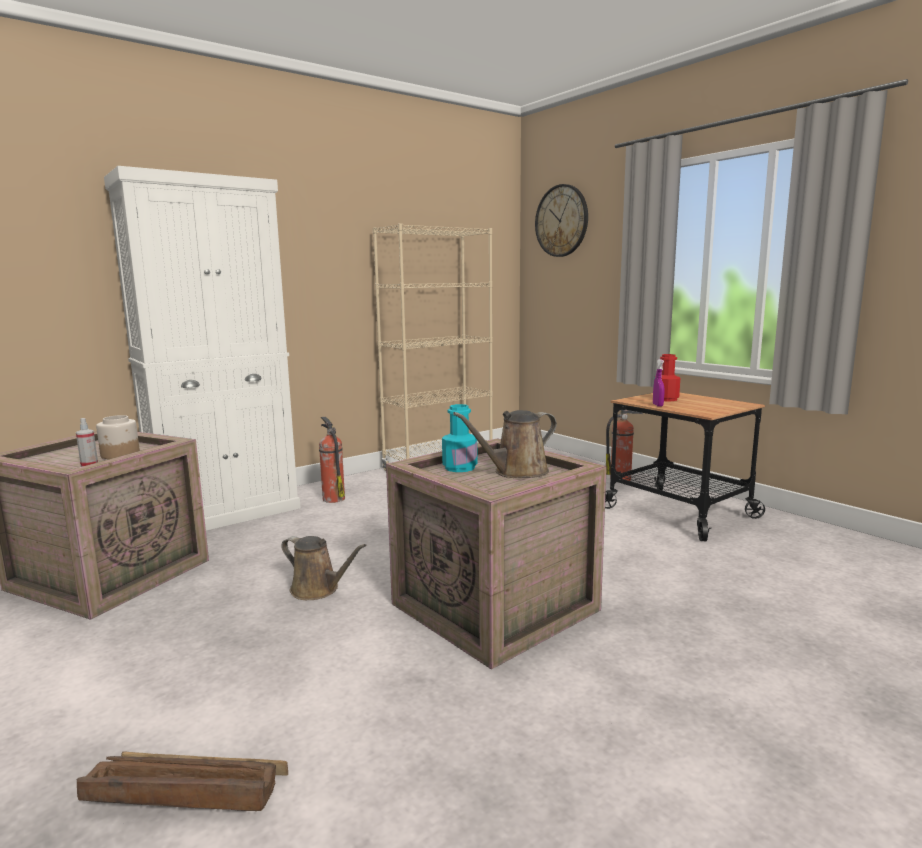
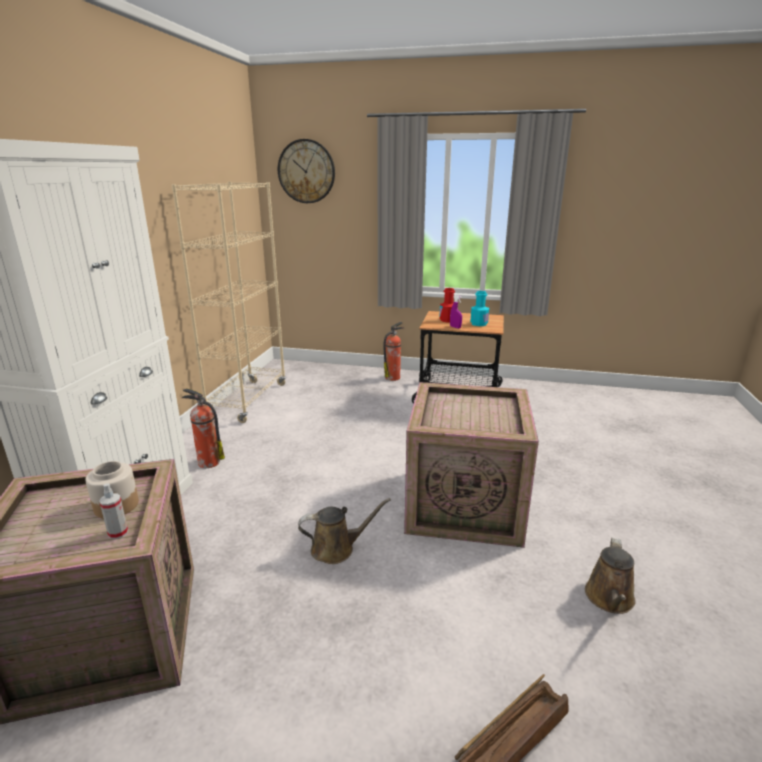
camera: 40 degrees left, 10 degrees up
turquoise bottle [442,404,477,472] -> turquoise bottle moved to [470,291,489,326]
brown watering can [453,410,557,478] -> brown watering can moved to [585,538,636,614]

